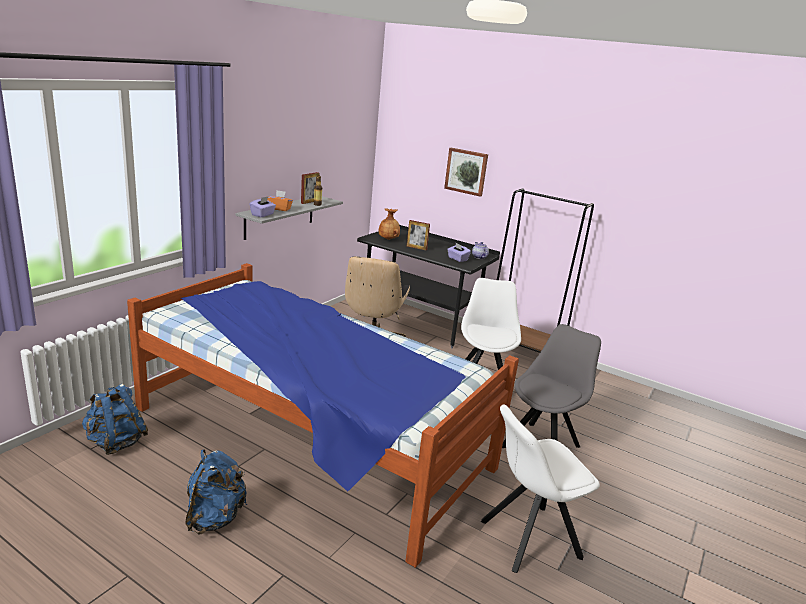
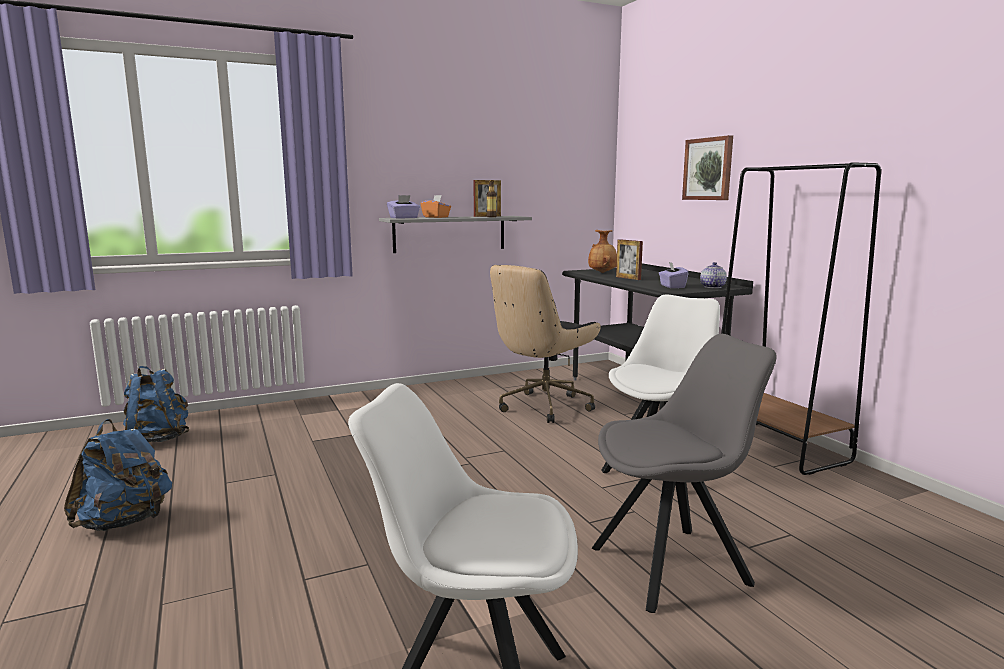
camera: 35 degrees right, 10 degrees down
bed [127,263,519,568] -> none

